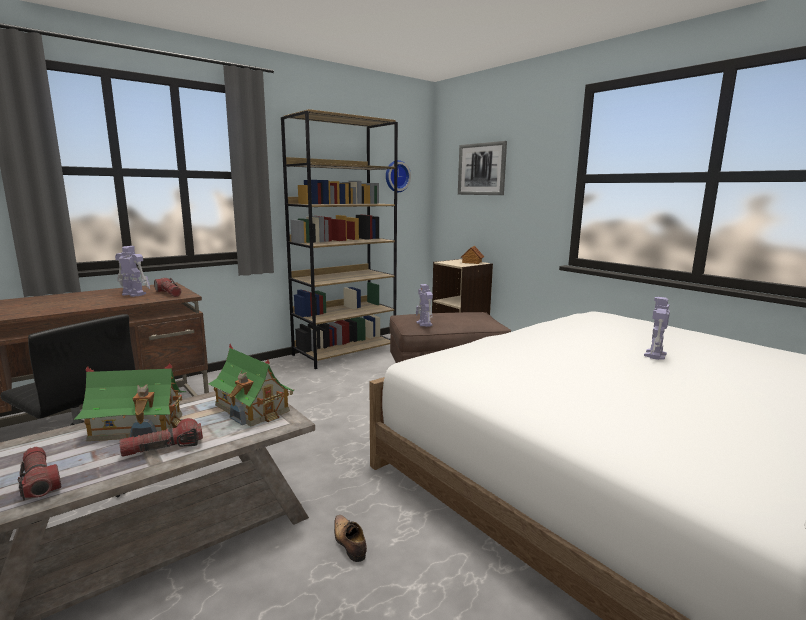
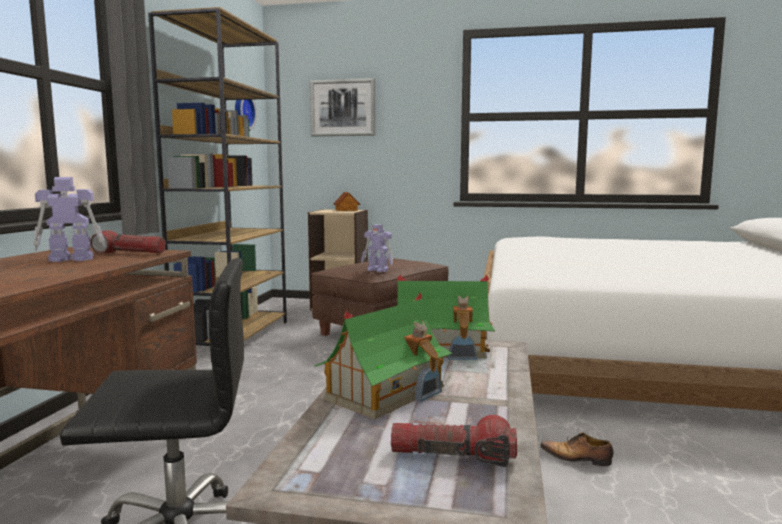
camera: 40 degrees left, 5 degrees down
flashlight [120,418,203,457] -> none
toy robot [644,297,670,360] -> none

